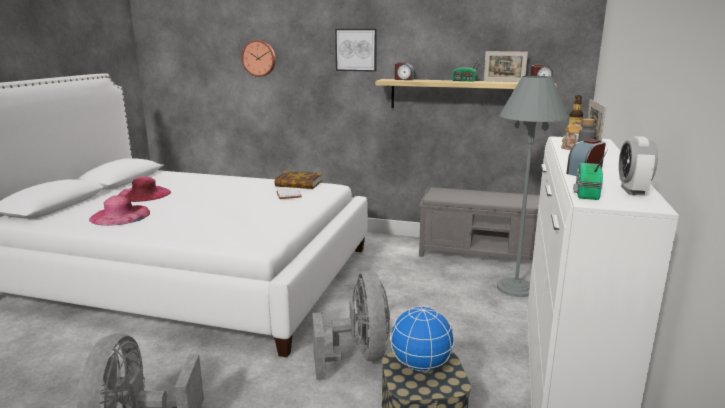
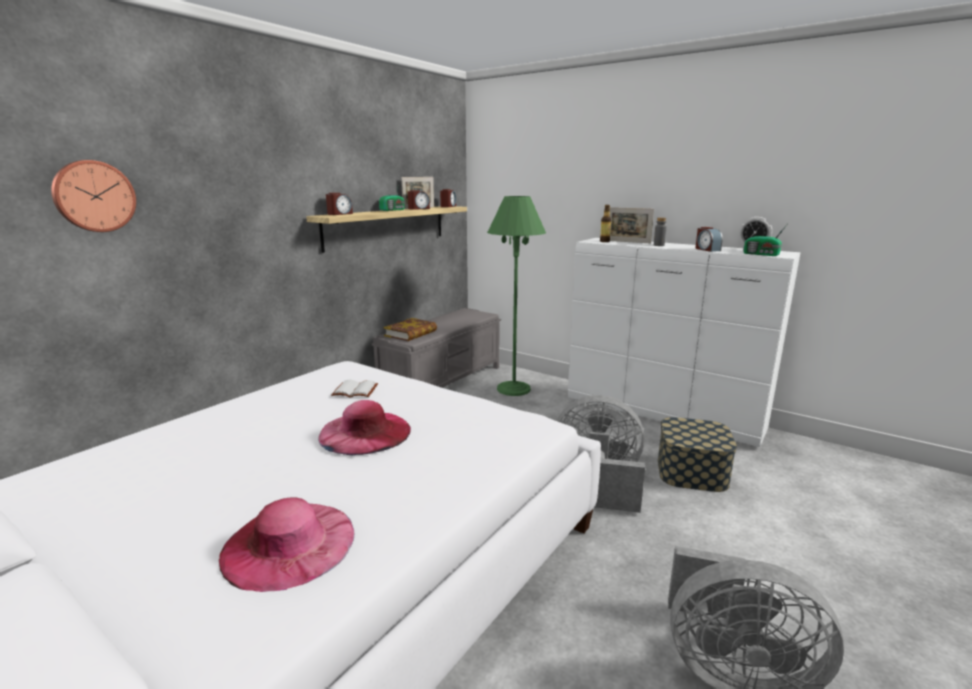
camera: 70 degrees left, 0 degrees up
pink hat [119,176,171,202] -> pink hat moved to [318,400,411,456]
book [275,171,322,189] -> book moved to [383,318,437,341]
picture [335,29,377,72] -> none
globe [390,306,455,372] -> none
grey floor lamp [497,76,568,297] -> green floor lamp [487,196,546,396]
teapot [561,120,582,150] -> none
none -> alarm clock [408,190,430,210]

